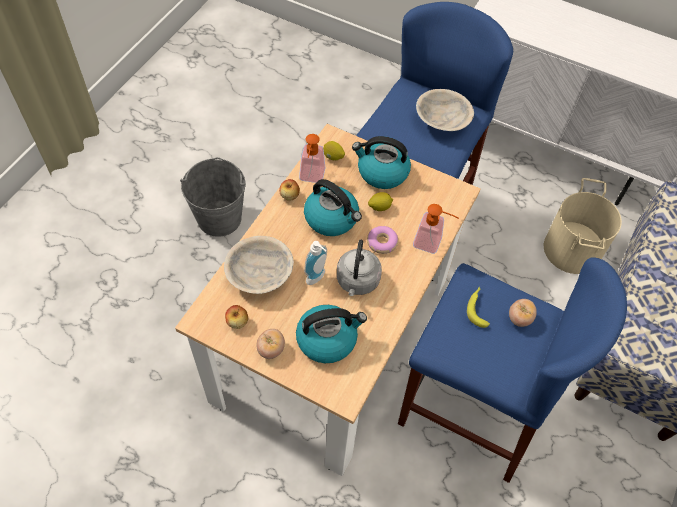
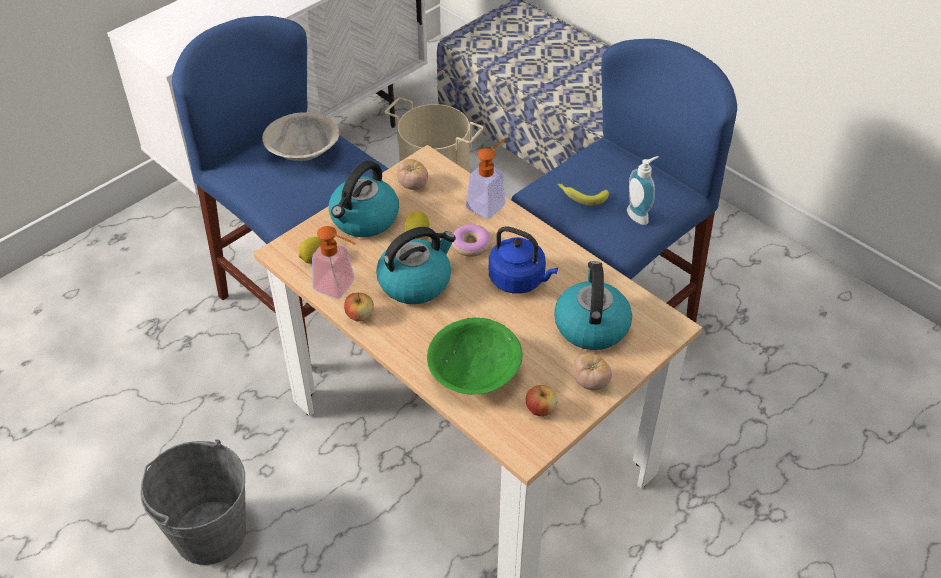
camera: 70 degrees left, 10 degrees down
beige bowl [224,236,294,294] -> green bowl [427,317,523,395]
soap dispenser [304,241,327,285] -> soap dispenser moved to [627,156,659,225]
grey kettle [337,240,382,296] -> blue kettle [489,226,558,294]
tomato [509,299,537,327] -> tomato moved to [397,159,428,190]

